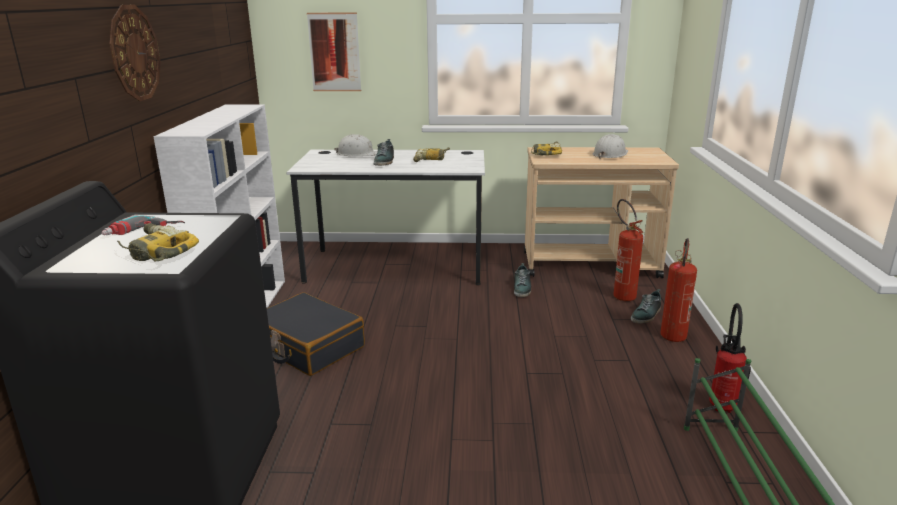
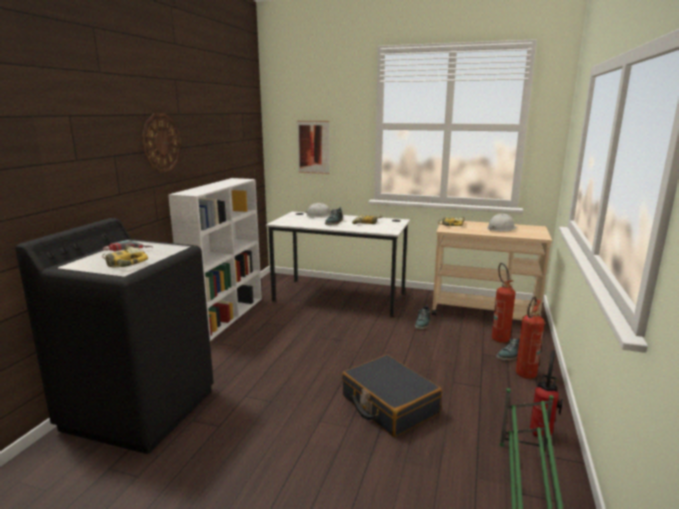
camera: 15 degrees right, 5 degrees down
black suitcase [267,292,365,376] -> black suitcase moved to [342,355,442,437]

